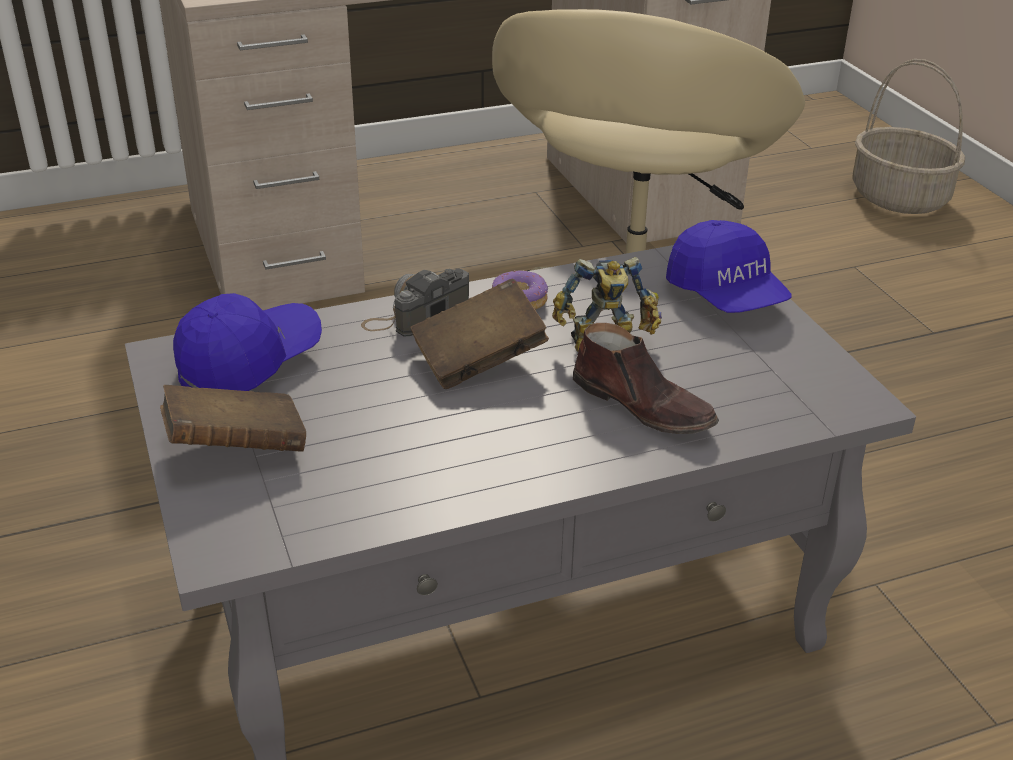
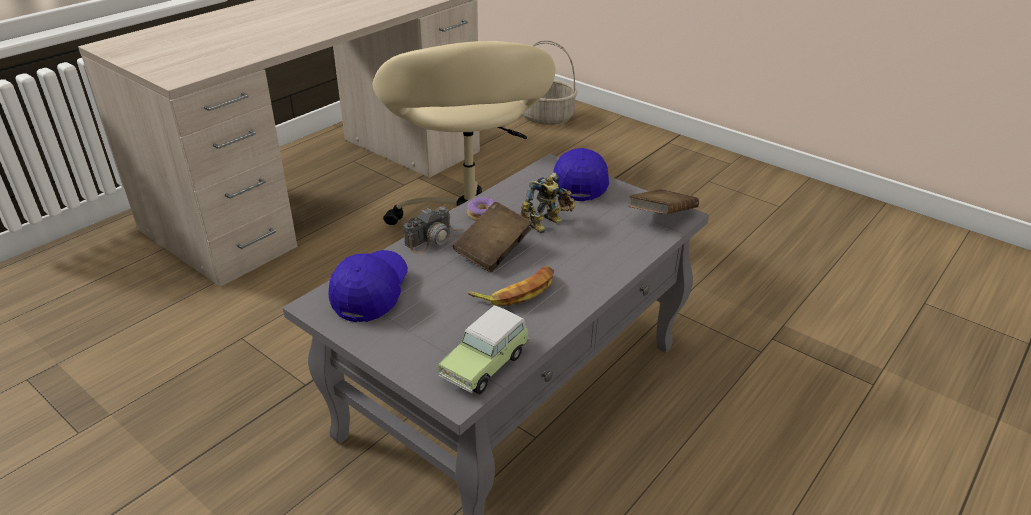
camera: 30 degrees left, 0 degrees up
brown book [160,385,306,452] -> brown book moved to [629,189,699,214]
camera [361,269,469,337] -> camera turned 150 degrees counterclockwise [403,207,467,254]
brown shoe [573,323,719,434] -> none
blue cap [666,220,792,313] -> blue cap turned 120 degrees counterclockwise [553,148,609,201]
none -> toy car [438,305,530,394]
none -> banana [468,266,554,306]

